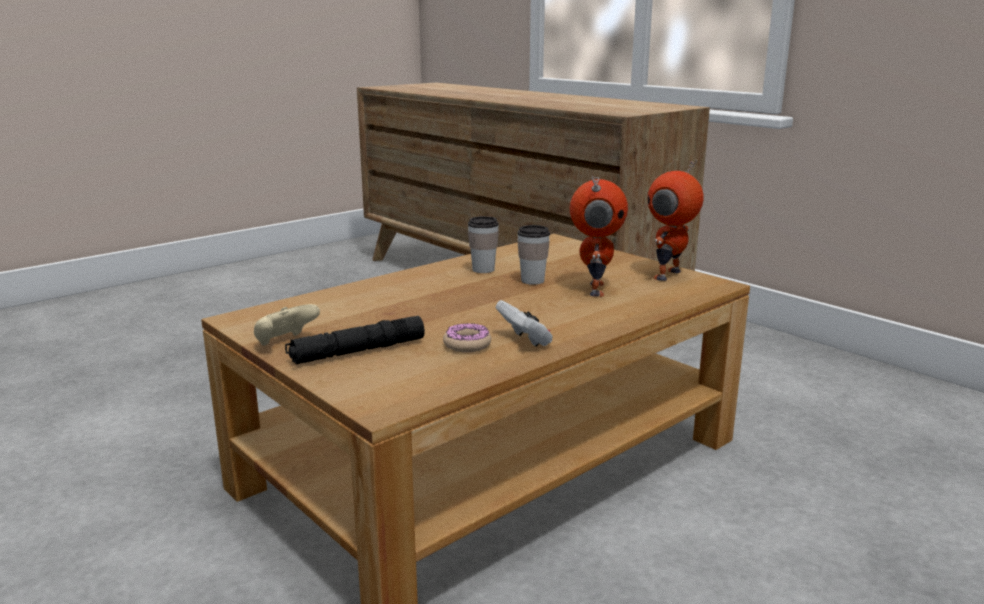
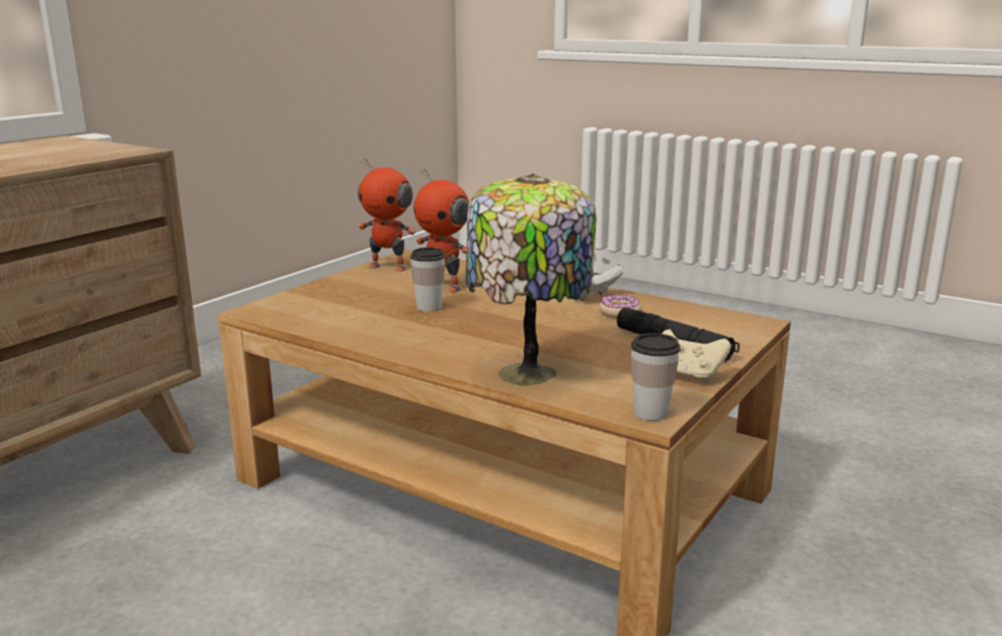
camera: 105 degrees left, 0 degrees up
cup [468,216,499,273] -> cup moved to [631,333,681,421]
toy robot [570,176,628,297] -> toy robot turned 135 degrees counterclockwise [414,167,469,293]
none -> table lamp [466,174,597,386]

